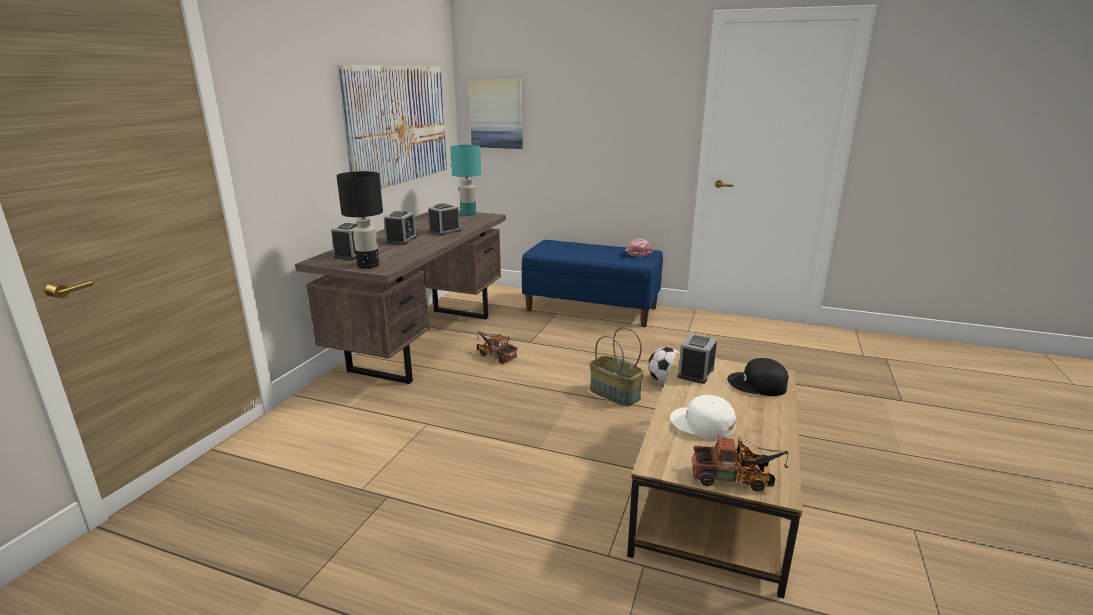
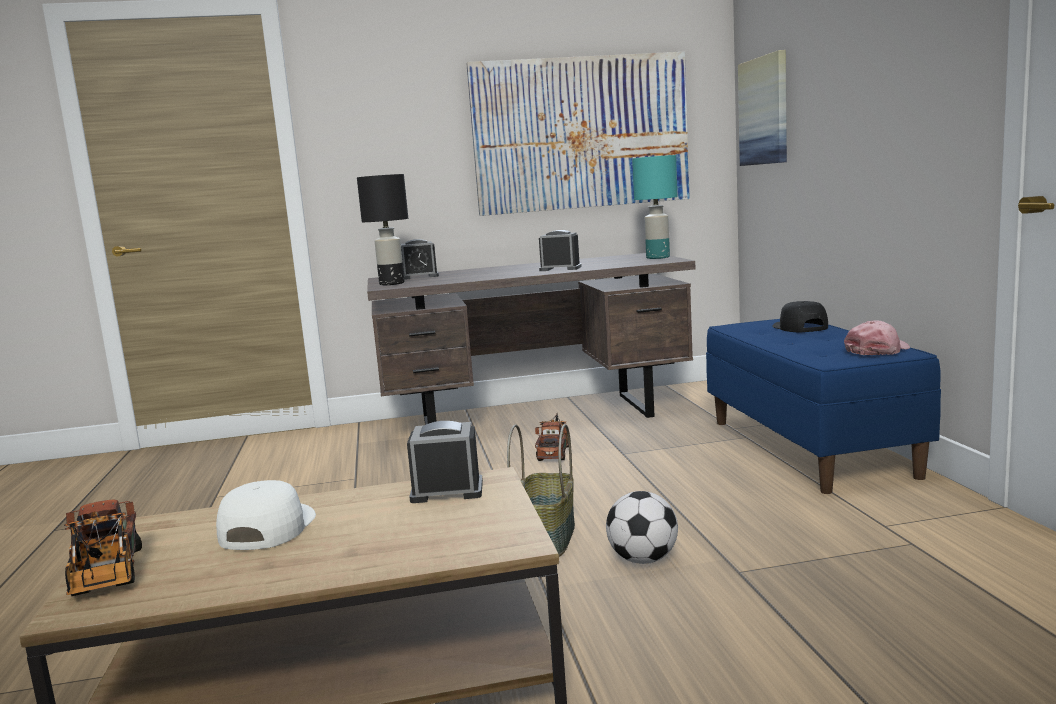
camera: 60 degrees right, 10 degrees down
alarm clock [384,211,417,245] -> none
black cap [727,358,789,396] -> black cap moved to [772,301,828,333]

